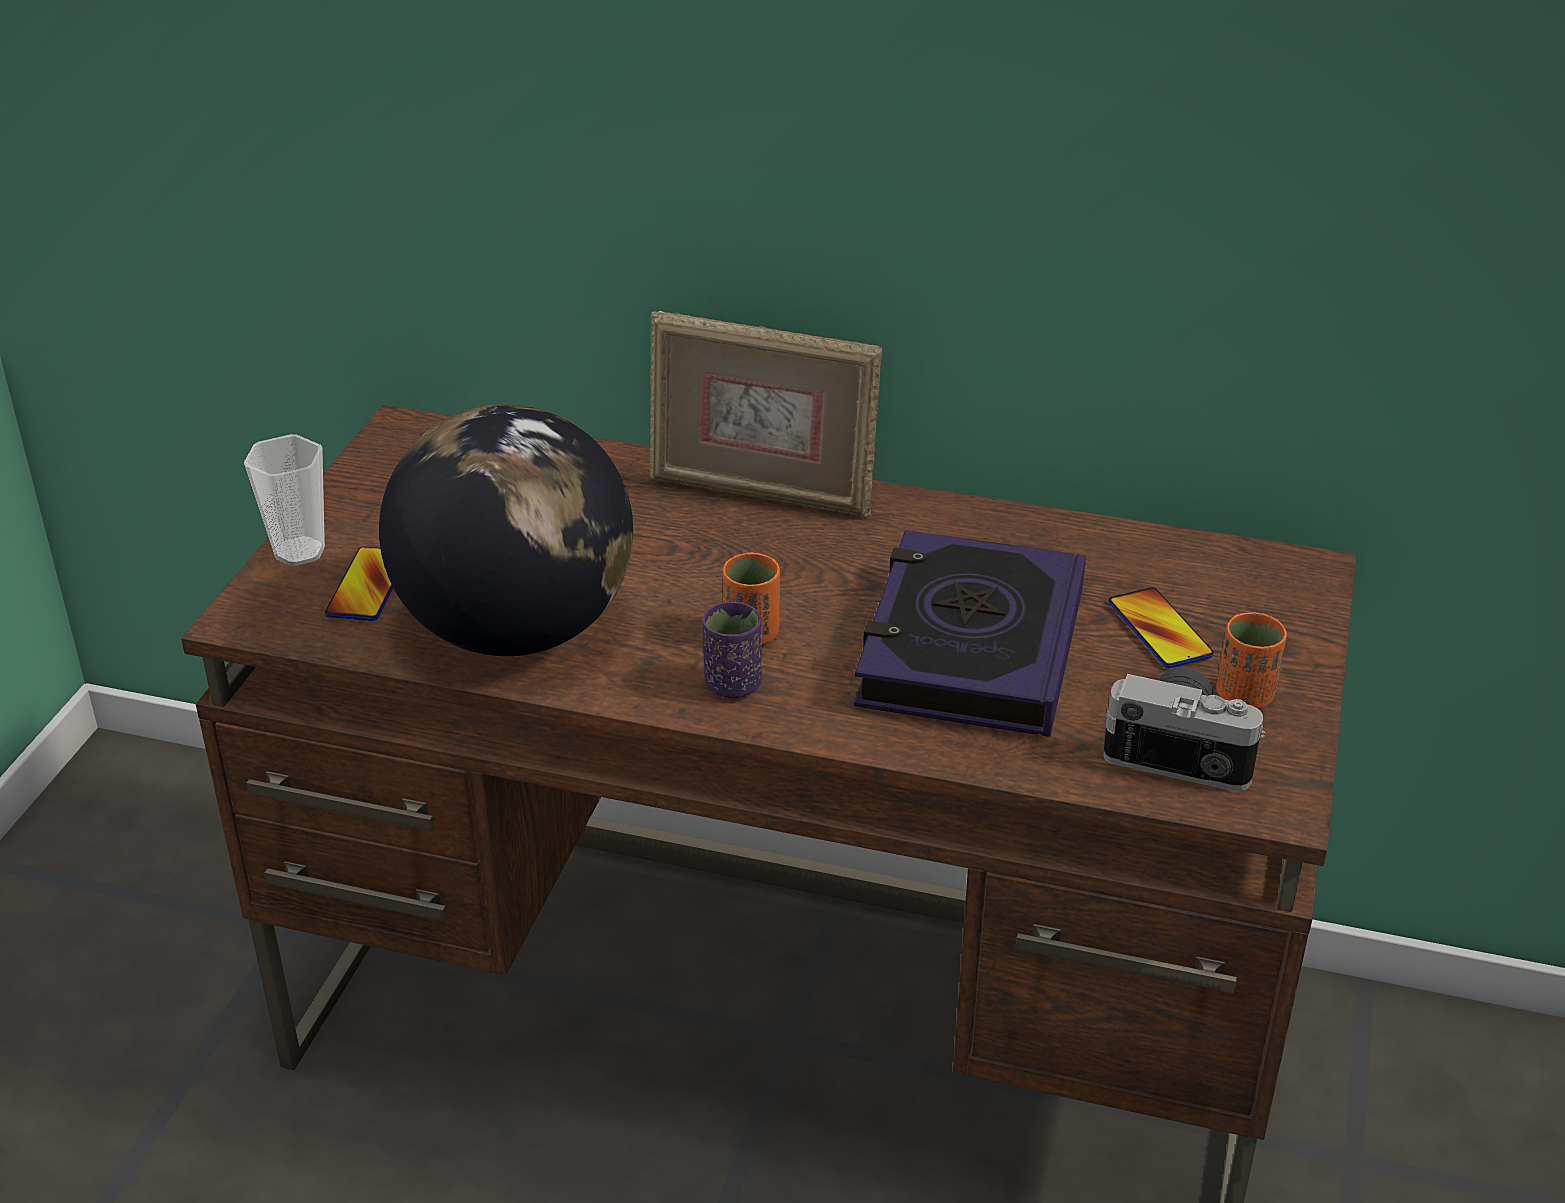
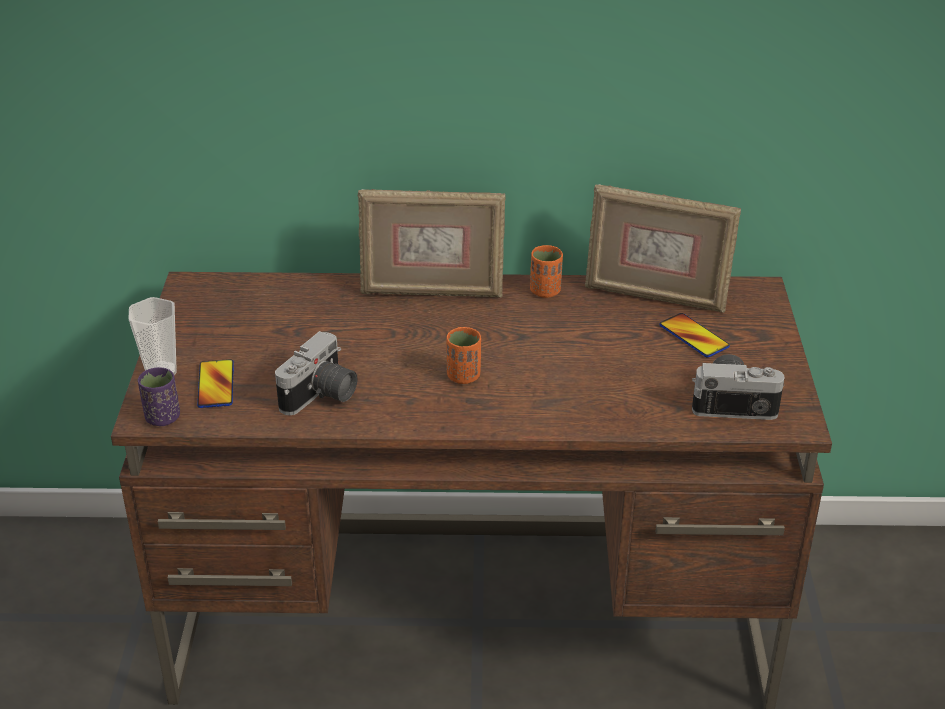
camera: 15 degrees left, 0 degrees up
globe [379,404,633,656] -> camera [275,331,358,415]
purple cup [702,602,762,698] -> purple cup moved to [138,367,180,426]
book [854,530,1086,737] -> none
orange cup [1216,612,1287,709] -> orange cup moved to [530,245,563,298]
none -> picture frame [585,184,741,313]

